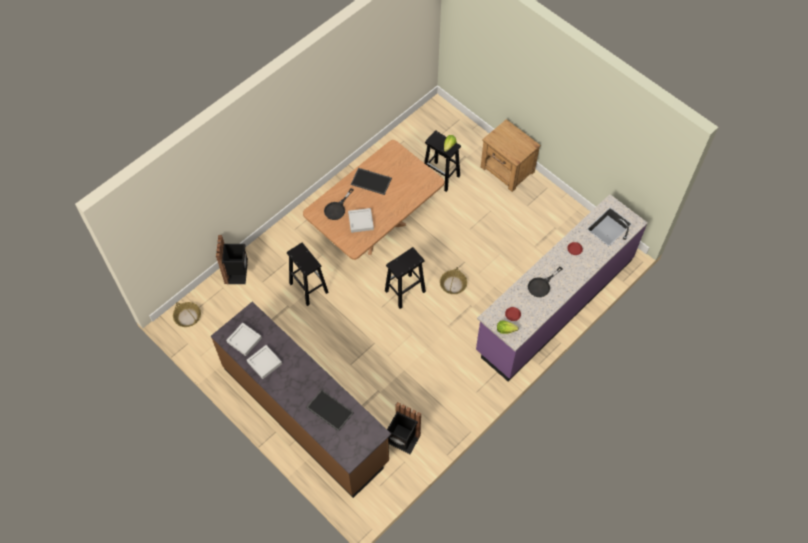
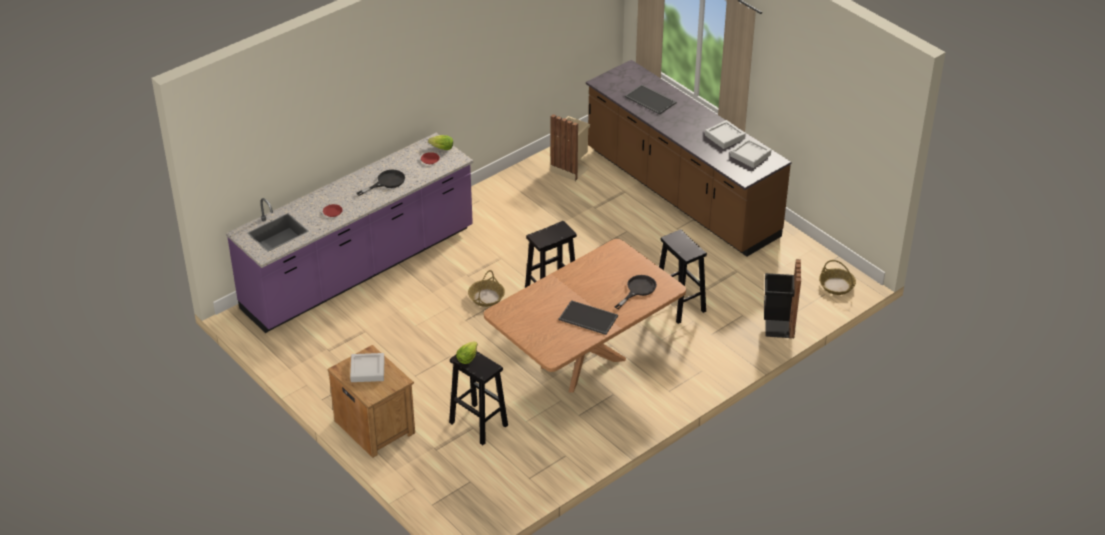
camera: 175 degrees left, 20 degrees down
grey tray [348,208,374,233] -> grey tray moved to [350,353,385,382]
black trash can [387,402,421,454] -> beige trash can [550,114,590,181]

